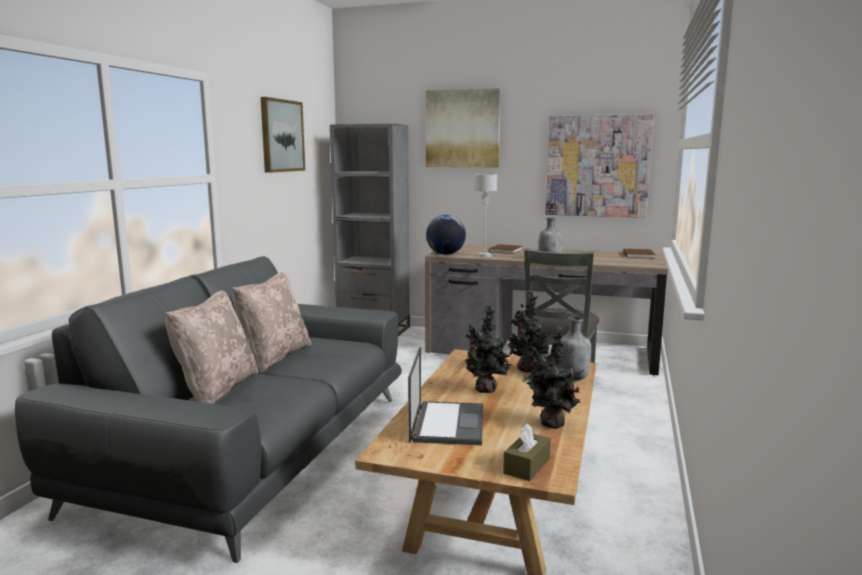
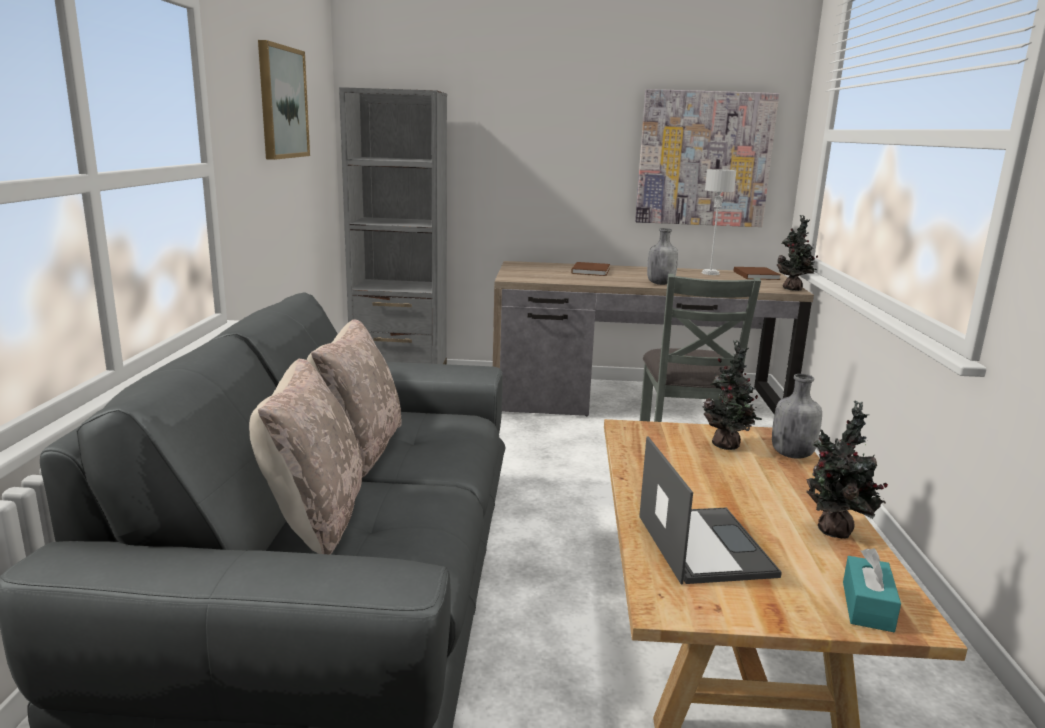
camera: 15 degrees left, 5 degrees up
picture [426,88,501,167] -> none
globe [426,215,466,255] -> none
potted plant [465,304,512,393] -> potted plant moved to [777,215,818,291]
grey table lamp [474,174,497,257] -> grey table lamp moved to [701,169,736,275]
brown tissue box [503,423,551,481] -> turquoise tissue box [843,548,901,632]

